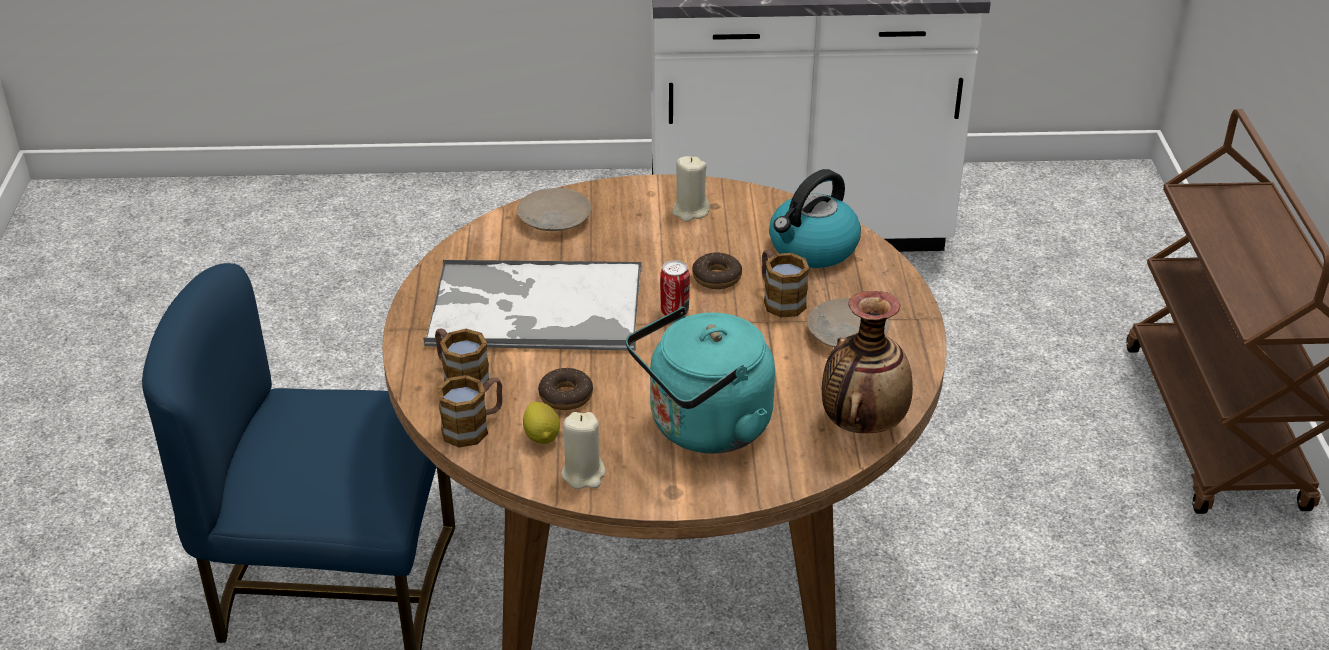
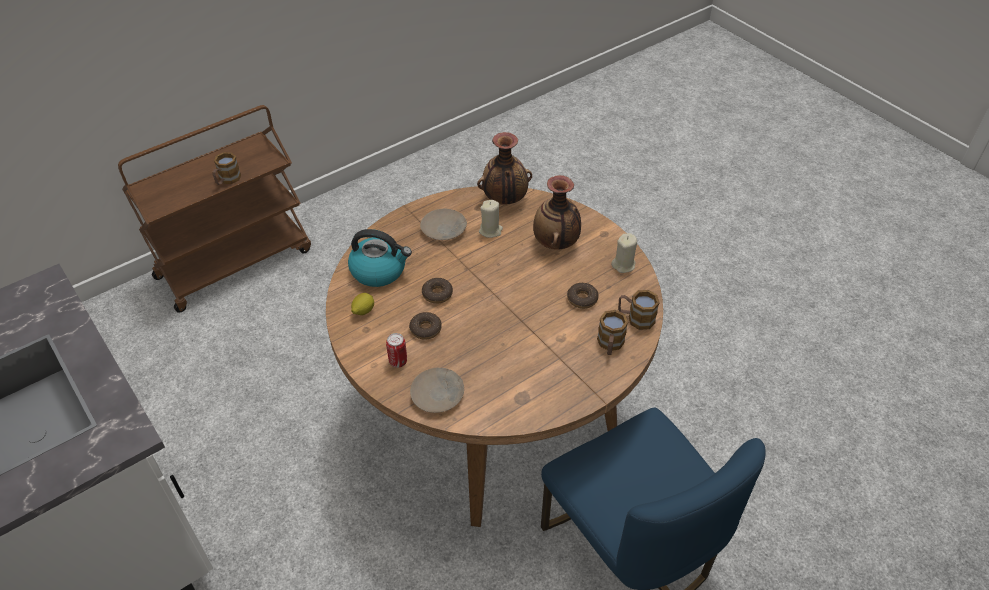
camera: 125 degrees left, 10 degrees up
tray [423,259,641,351] -> none
lemon [523,402,560,444] -> lemon moved to [351,293,374,315]
turquoise kettle [626,307,775,454] -> vase [533,175,581,250]
can [660,260,690,316] -> can moved to [386,333,407,368]
beige candle [672,156,710,222] -> beige candle moved to [479,200,503,238]
mug [762,250,809,317] -> mug moved to [212,152,241,185]
none -> donut [409,312,442,340]

